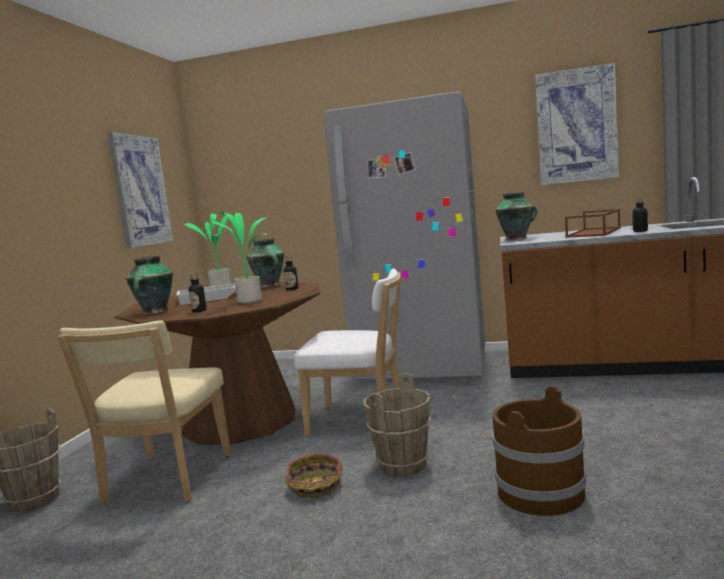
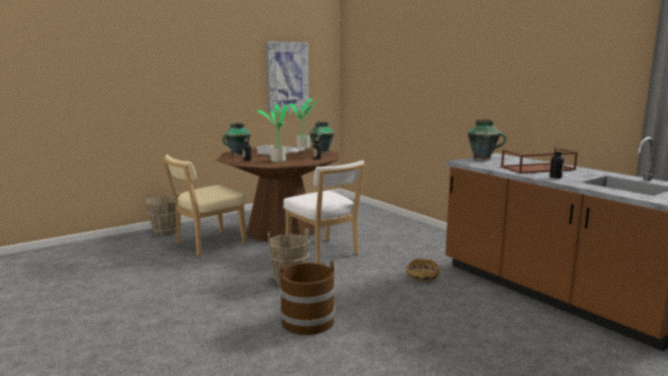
camera: 40 degrees right, 5 degrees up
basket [285,453,343,498] -> basket moved to [406,259,440,282]
grey fridge [323,91,485,380] -> none
picture [535,63,619,185] -> none

